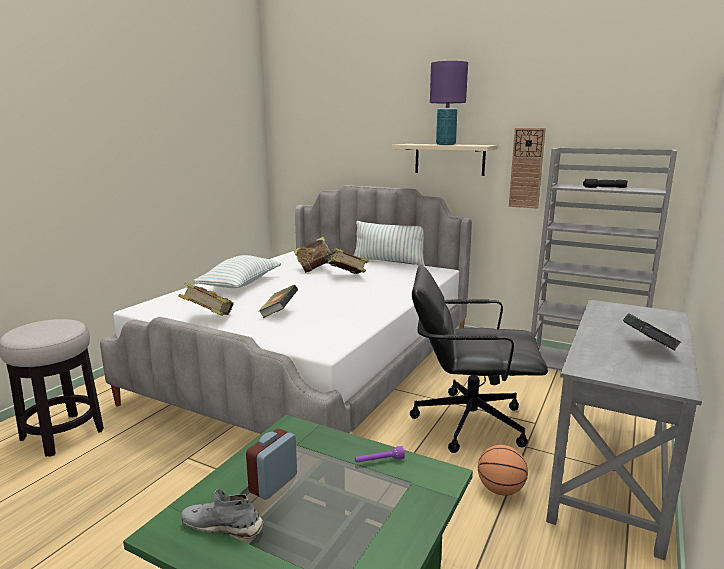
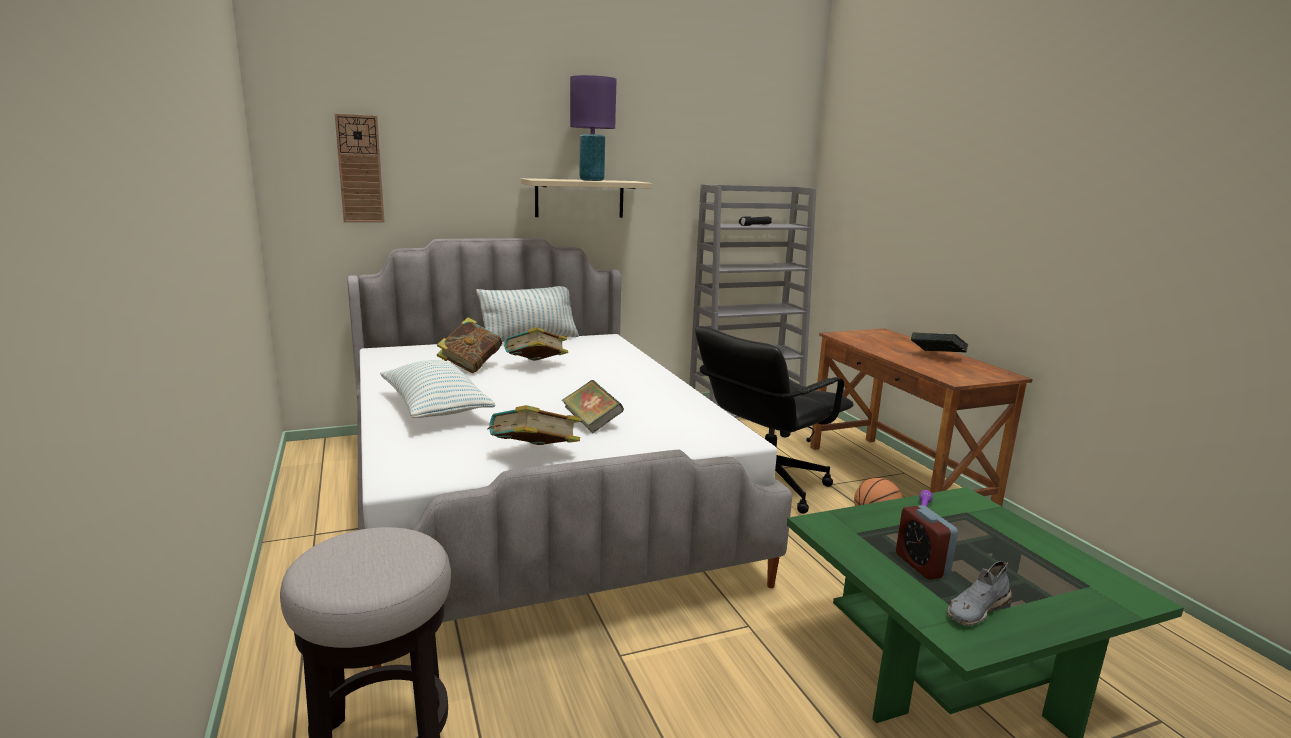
camera: 50 degrees left, 0 degrees up
wall clock [509,128,546,209] -> wall clock moved to [335,113,385,223]
grey desk [546,299,702,560] -> brown desk [810,329,1033,506]

